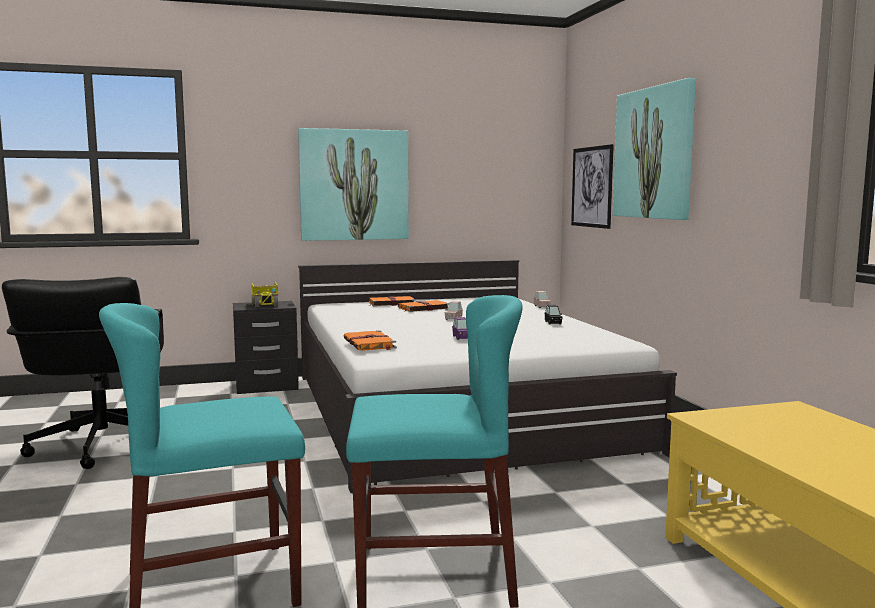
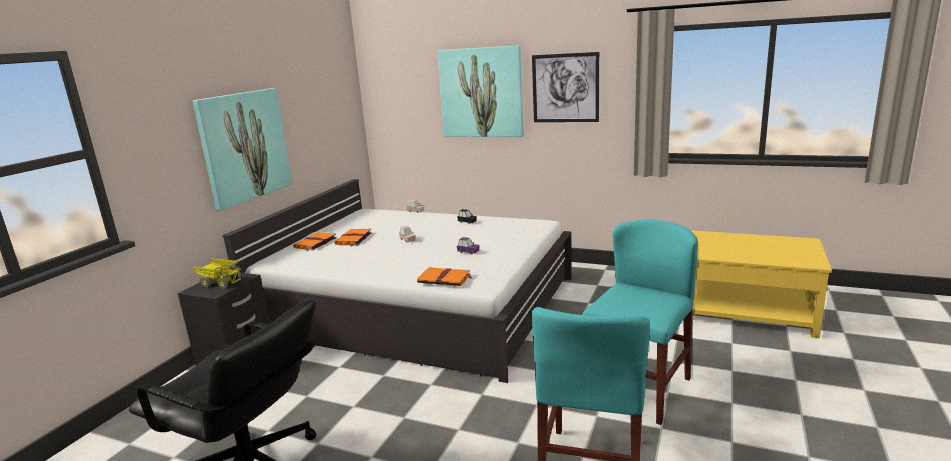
camera: 50 degrees left, 10 degrees up
picture [571,144,614,229] -> picture moved to [532,52,599,122]

